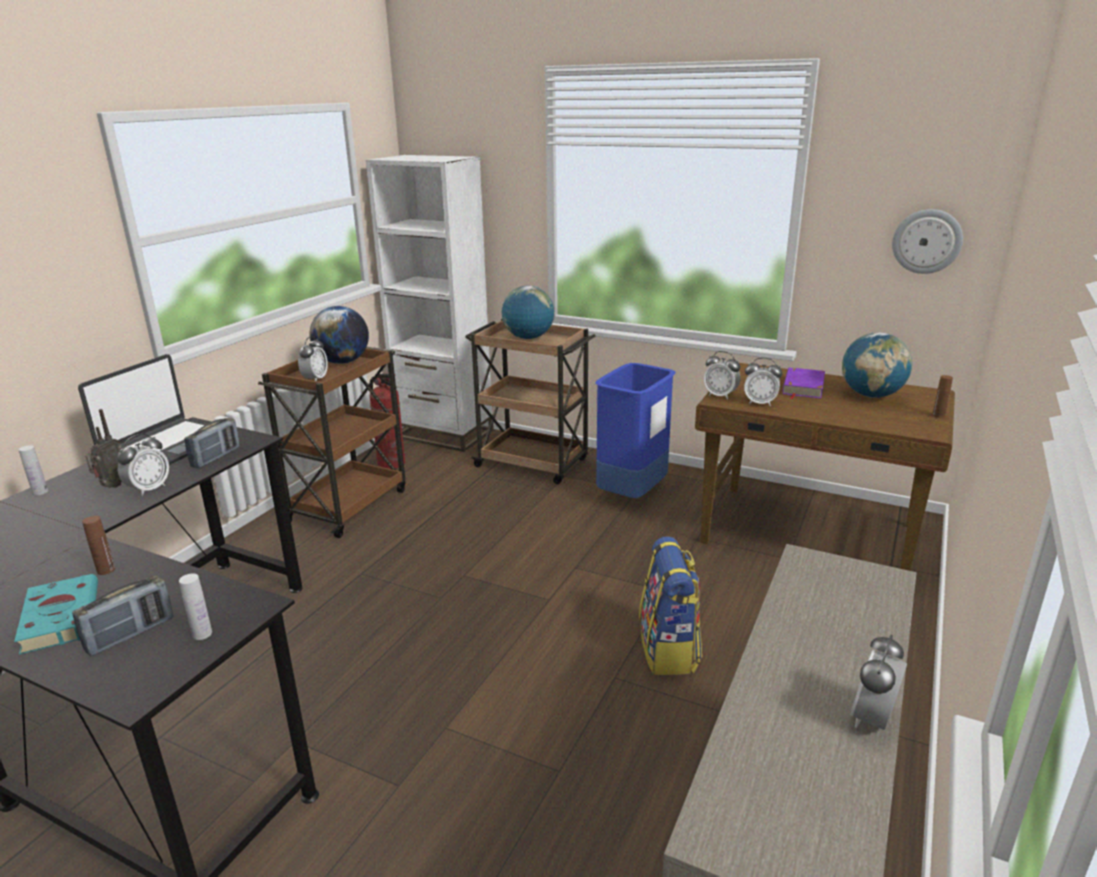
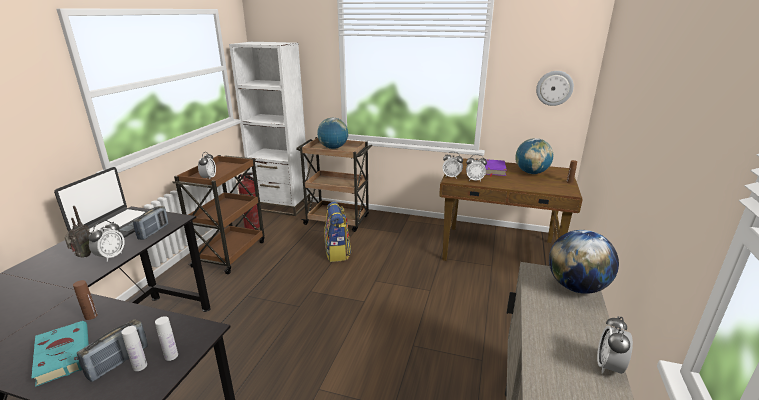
camera: 10 degrees left, 0 degrees up
white bottle [19,445,48,496] -> white bottle moved to [121,326,147,371]
globe [310,306,369,364] -> globe moved to [549,230,619,294]
blue trash can [595,363,675,498] -> none
backpack [639,537,702,675] -> backpack moved to [324,202,351,262]

